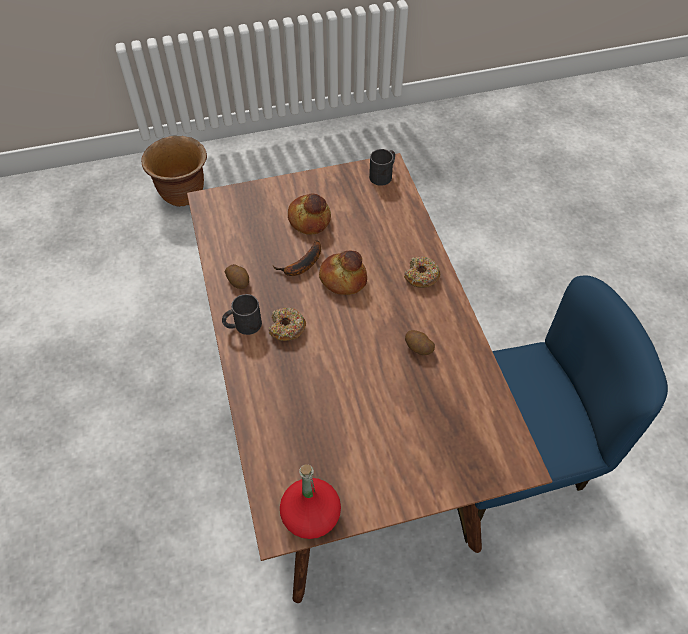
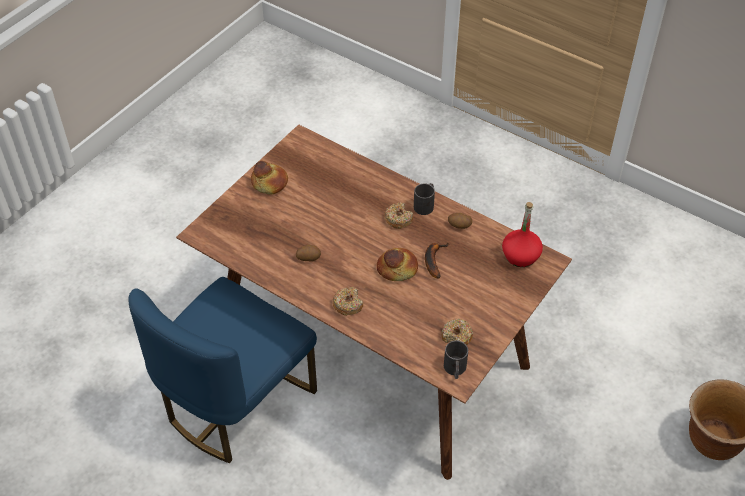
camera: 140 degrees right, 5 degrees down
red bottle [280,464,341,539] -> red bottle moved to [502,202,543,267]
bread [288,193,331,235] -> bread moved to [251,161,288,195]
none -> donut [441,319,473,345]

